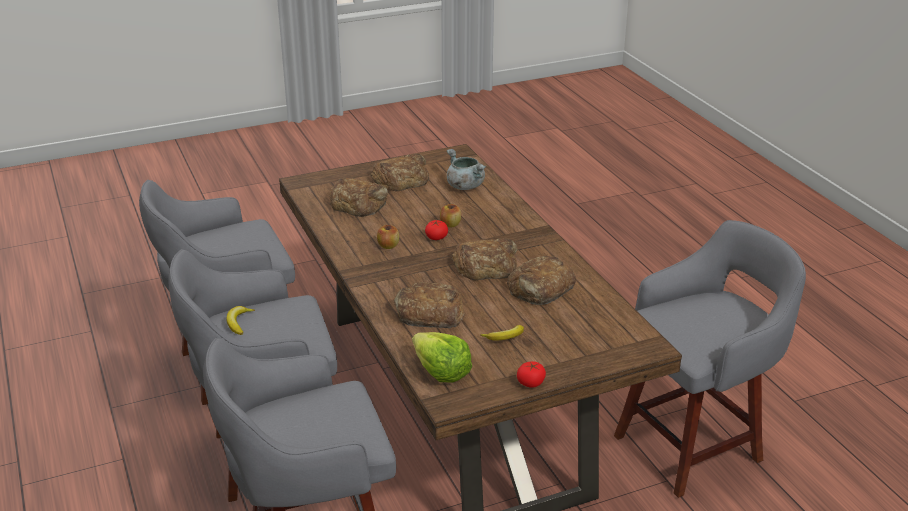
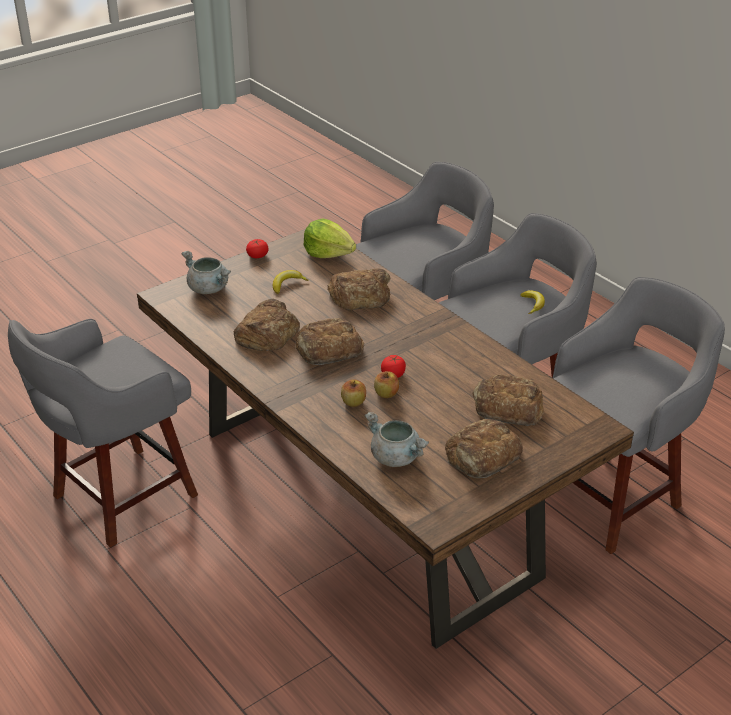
camera: 165 degrees right, 5 degrees up
apple [377,225,399,249] -> apple moved to [341,379,366,407]
none -> grey cooking pot [181,251,231,294]

